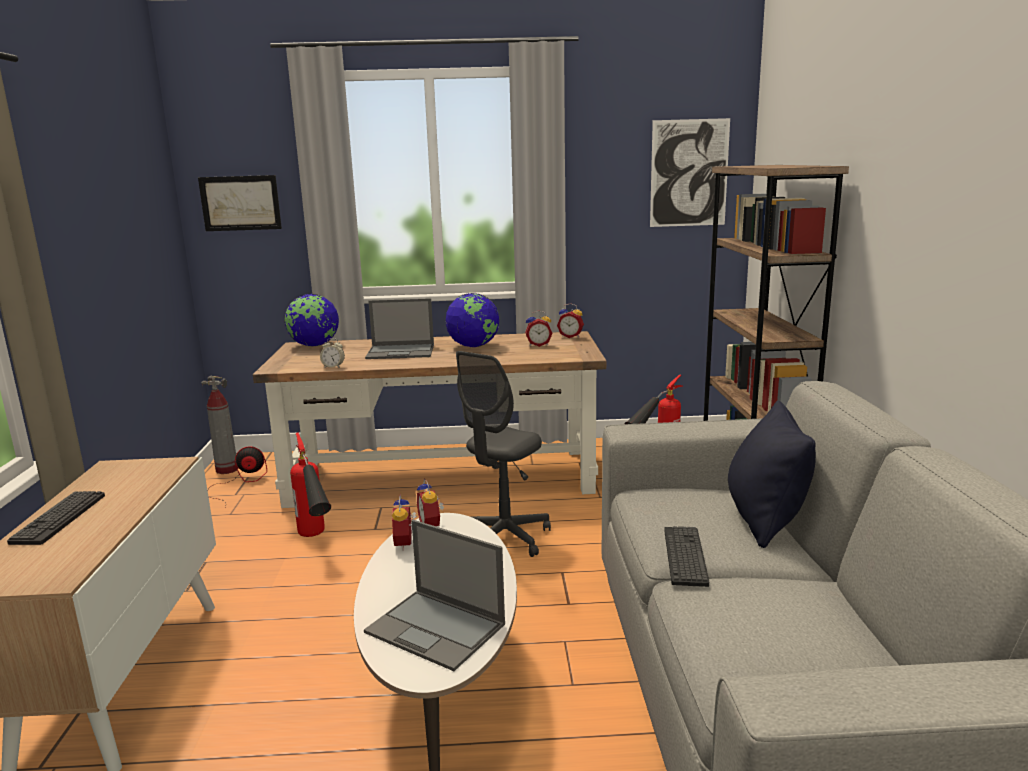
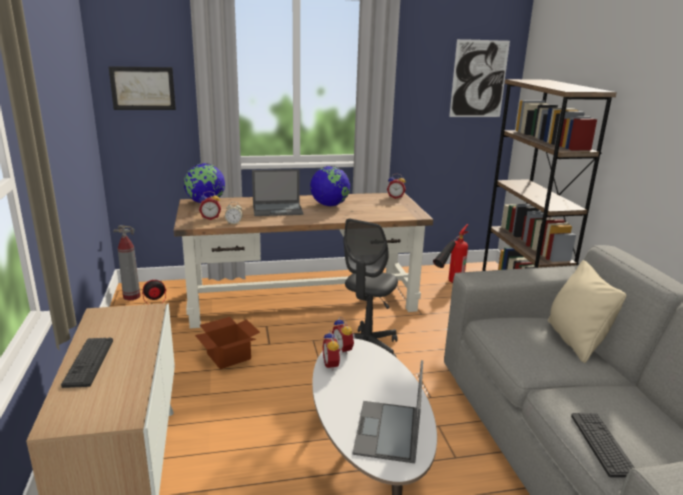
camera: 10 degrees left, 5 degrees up
fire extinguisher [290,433,331,537] -> cardboard box [195,317,260,369]
laptop [364,520,505,671] -> laptop turned 75 degrees clockwise [353,360,423,463]
alarm clock [525,310,552,347] -> alarm clock moved to [199,191,221,220]
keyboard [664,526,709,587] -> keyboard moved to [571,413,635,478]
black pillow [728,401,816,548] -> beige pillow [548,260,626,363]

